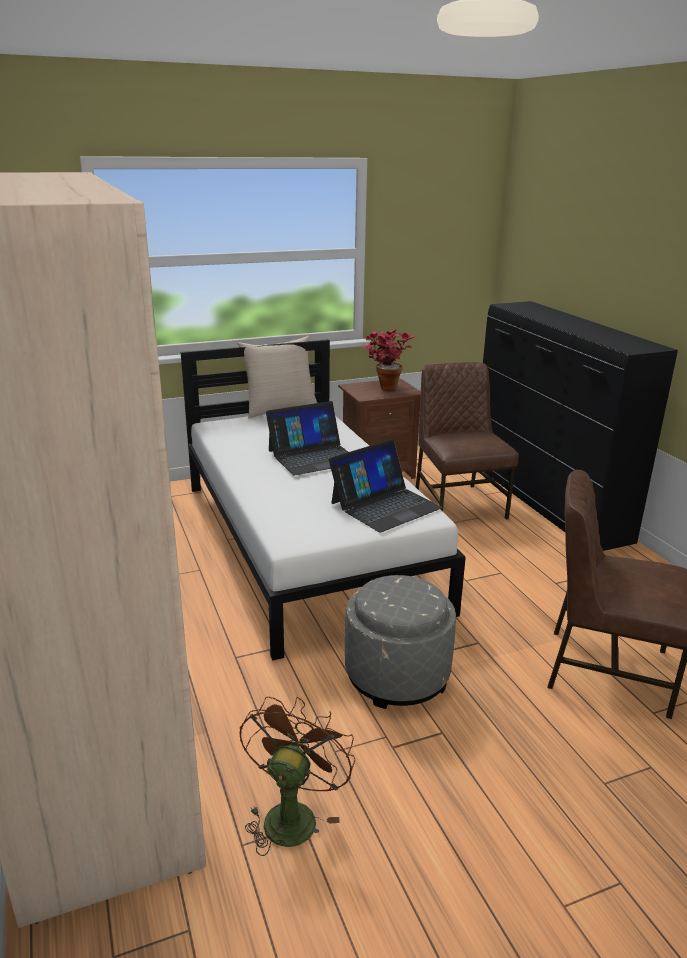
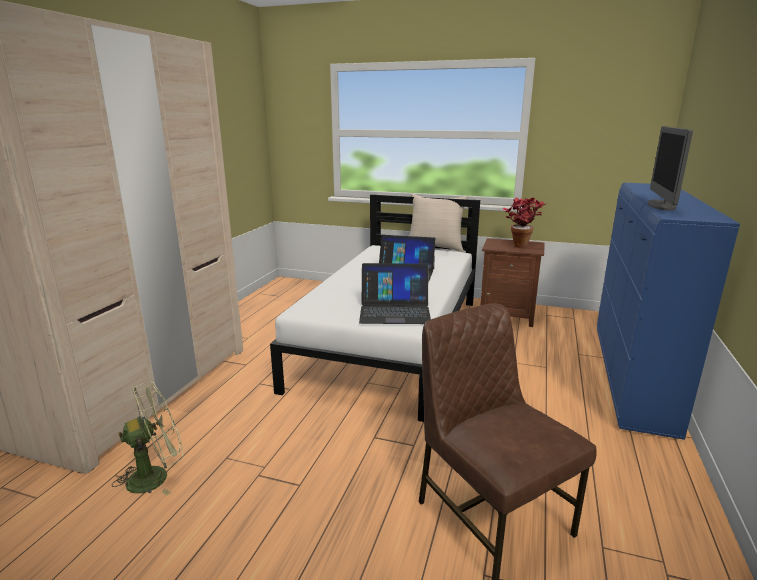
camera: 40 degrees right, 5 degrees down
brown fan [239,697,355,856] -> green fan [112,381,183,496]
grey ottoman [345,575,456,709] -> none
brown chair [416,362,519,520] -> none
black dresser [483,301,678,551] -> blue dresser [597,183,740,440]
none -> monitor [647,127,693,211]

